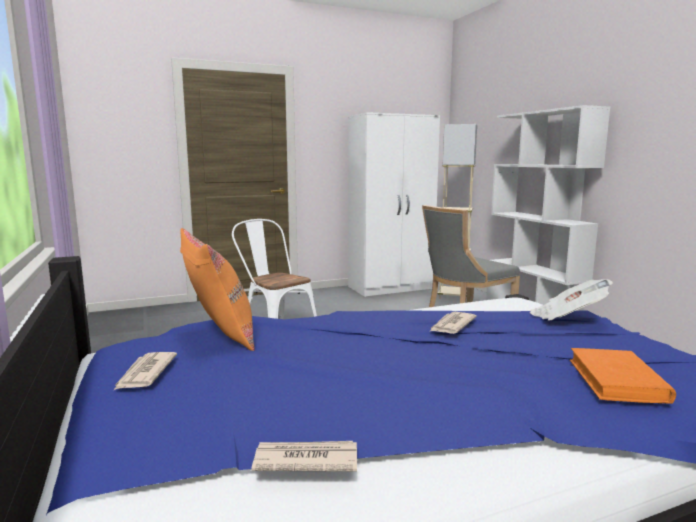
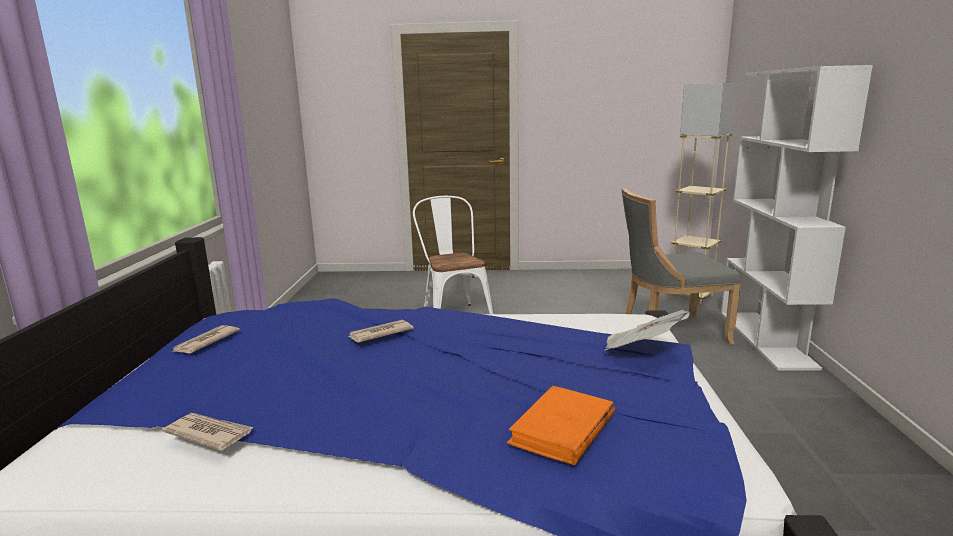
camera: 25 degrees right, 5 degrees up
orange pillow [180,228,255,351] -> none
white wardrobe [348,112,440,297] -> none
newspaper [429,312,477,334] -> newspaper moved to [348,320,414,343]

